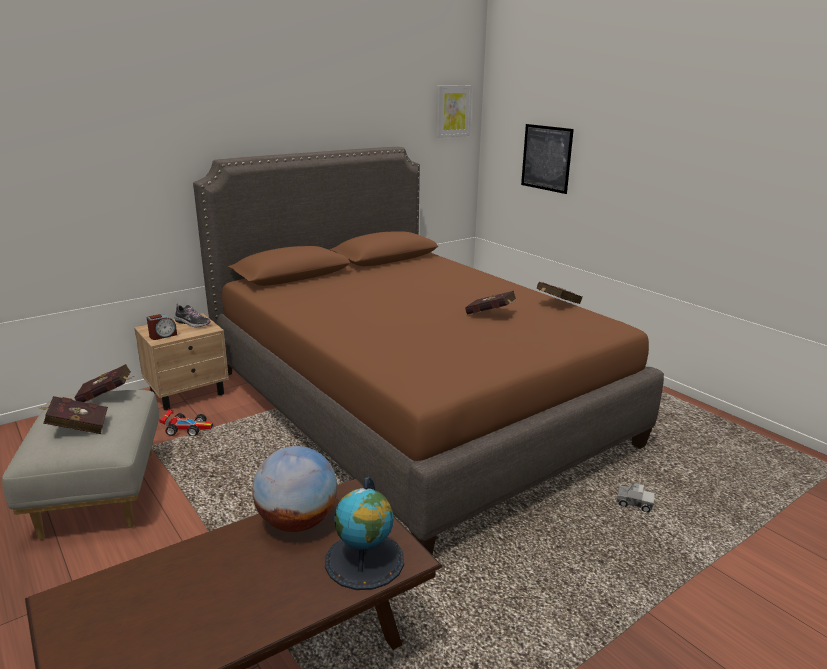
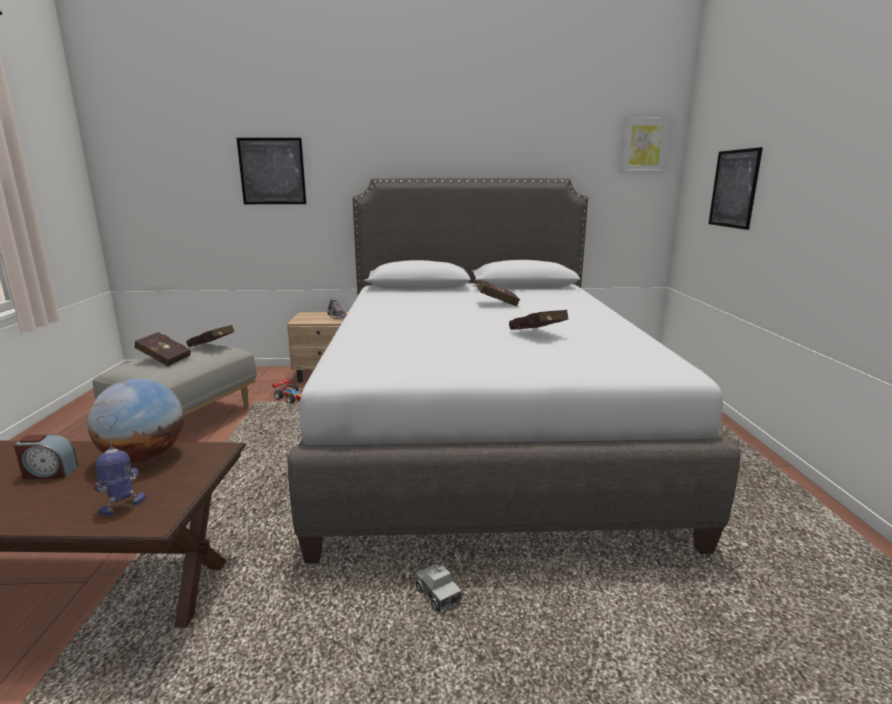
camera: 35 degrees right, 5 degrees down
alarm clock [147,314,177,340] -> alarm clock moved to [14,434,78,479]
brown bed [193,147,664,554] -> grey bed [287,178,740,563]
globe [325,477,404,590] -> toy robot [93,414,146,516]
red book [537,282,582,304] -> red book moved to [471,279,520,307]
toy truck [616,483,655,512] -> toy truck moved to [416,564,462,612]
none -> picture [237,138,307,204]

